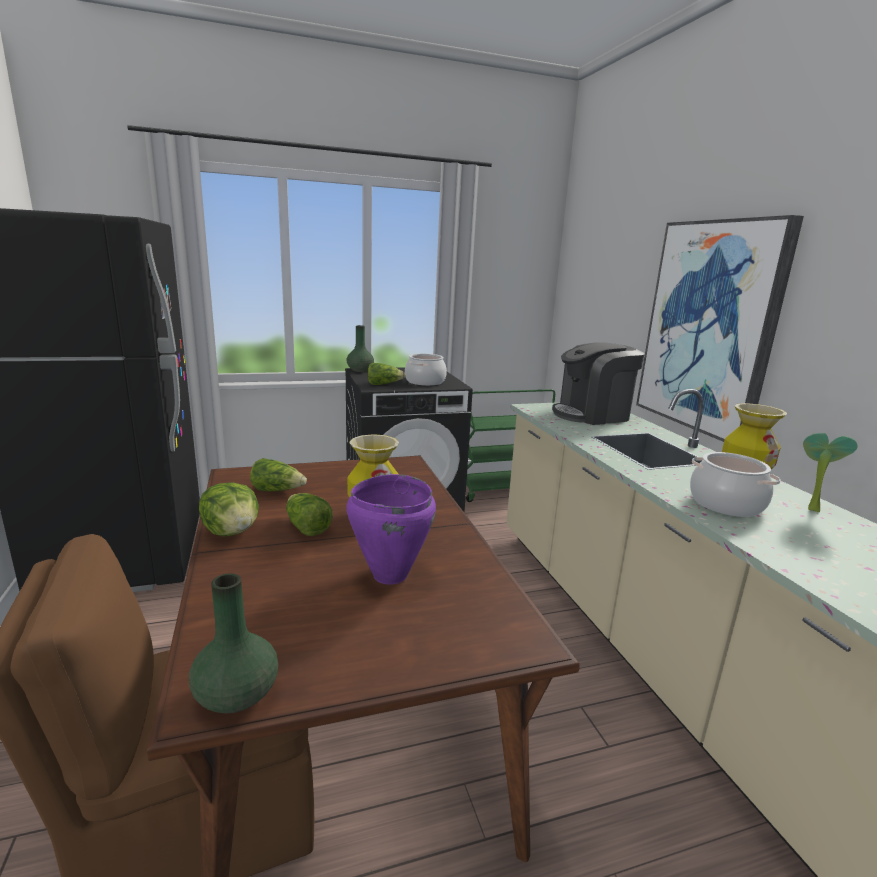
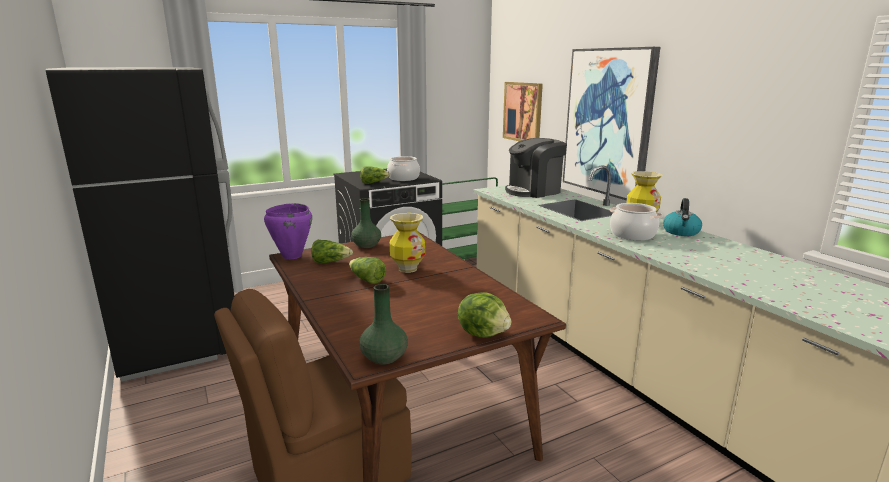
camera: 10 degrees left, 0 degrees up
lettuce [199,482,259,537] -> lettuce moved to [458,292,511,338]
green vase [346,325,374,372] -> green vase moved to [351,198,381,248]
purple cooking pot [347,474,436,585] -> purple cooking pot moved to [264,203,312,259]
potted plant [803,433,858,512] -> kettle [663,198,702,236]
none -> picture [503,82,543,141]

